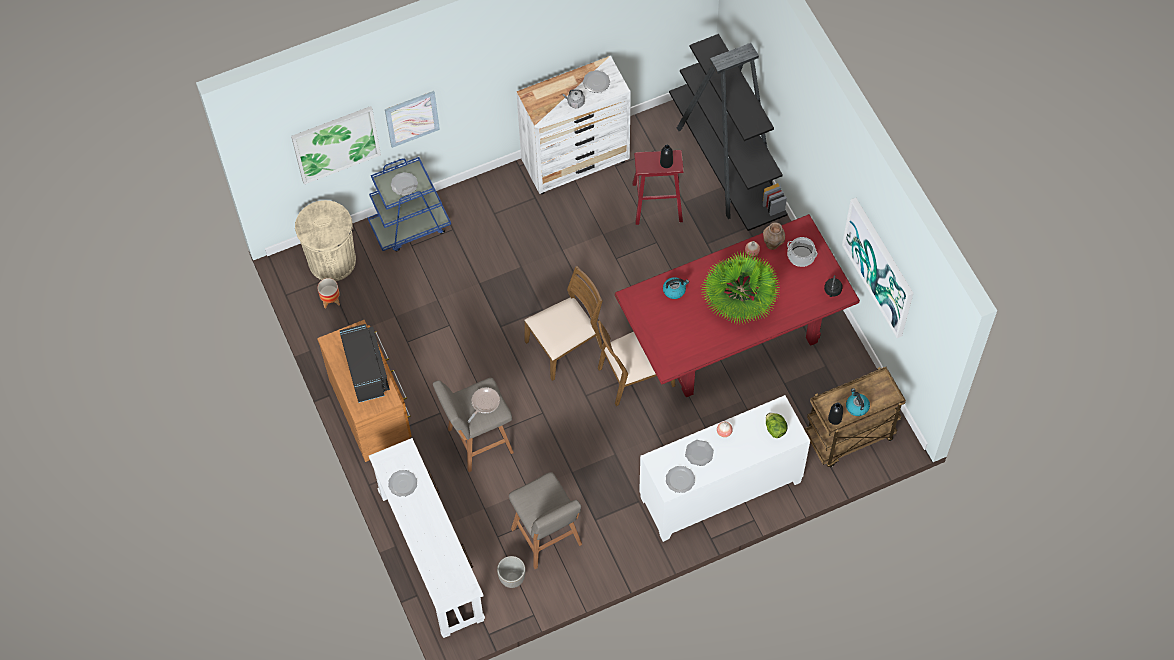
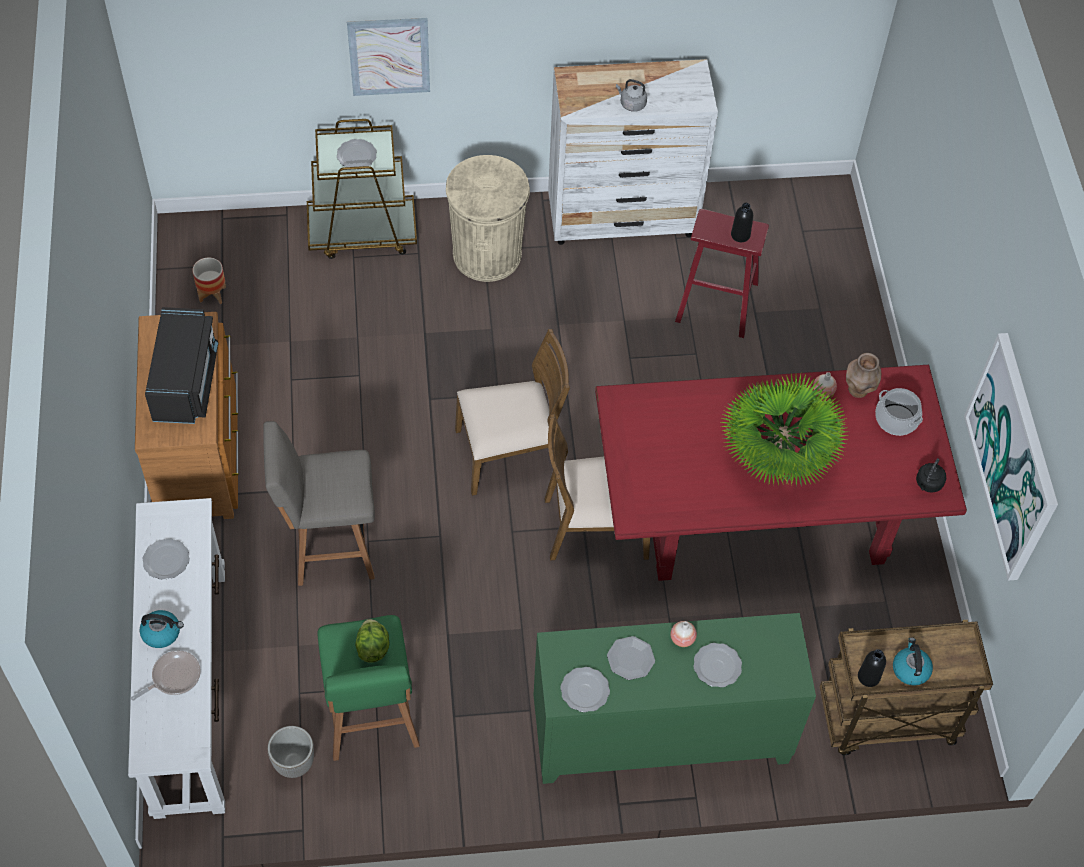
camera: 15 degrees right, 5 degrees down
picture [291,106,381,184] -> none
beige trash can [295,200,356,281] -> beige trash can moved to [446,155,530,282]
blue cart [367,157,451,251] -> brown cart [307,119,417,259]
frying pan [468,387,500,423] -> frying pan moved to [131,650,201,701]
grey stool [509,472,582,569] -> green stool [317,615,420,761]
plate [583,70,610,93] -> plate moved to [693,643,742,688]
white cabinet [639,395,810,542] -> green cabinet [534,613,816,784]
kettle [663,277,689,299] -> kettle moved to [140,610,184,648]
black bookcase [669,34,788,231] -> none
lettuce [766,413,788,438] -> lettuce moved to [355,619,390,663]

